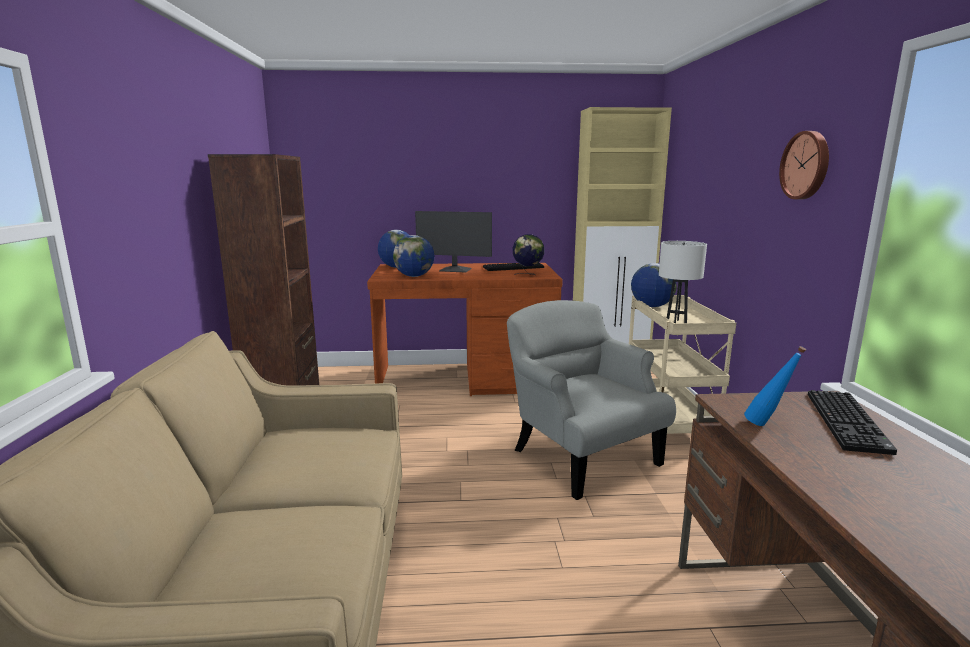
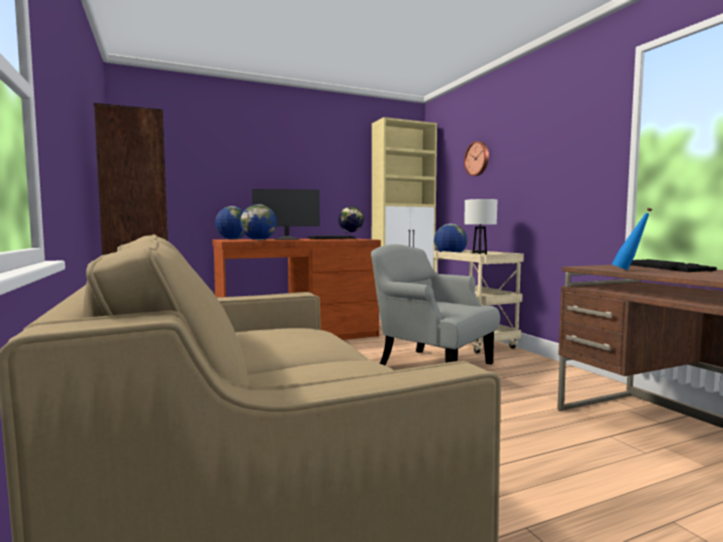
camera: 20 degrees left, 10 degrees down
wall clock [779,131,829,199] -> wall clock moved to [464,141,489,176]

